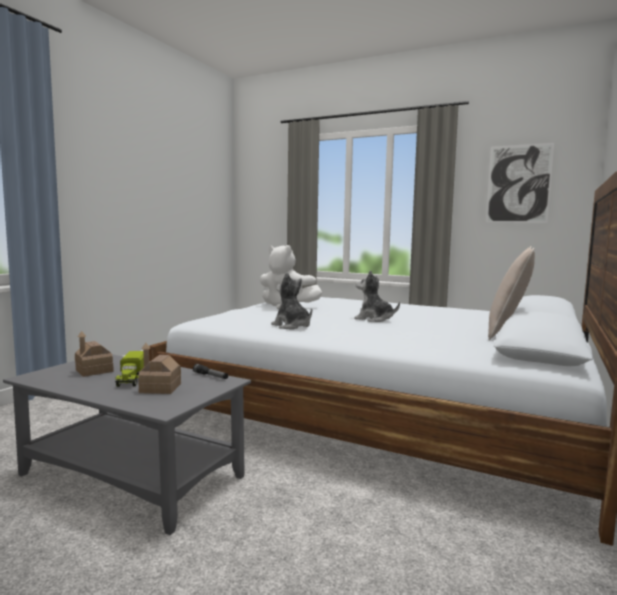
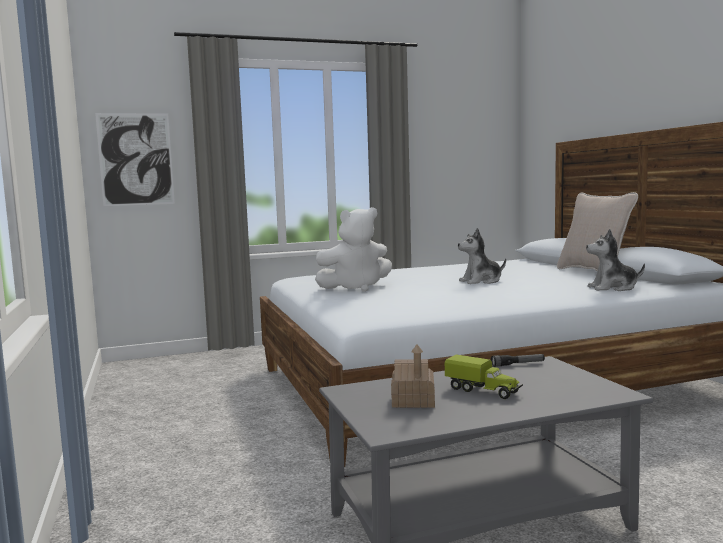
camera: 45 degrees left, 0 degrees up
toy house [138,343,181,394] -> none
plush toy [271,273,312,329] -> plush toy moved to [586,229,645,291]
picture [486,143,554,223] -> picture moved to [95,113,175,206]

